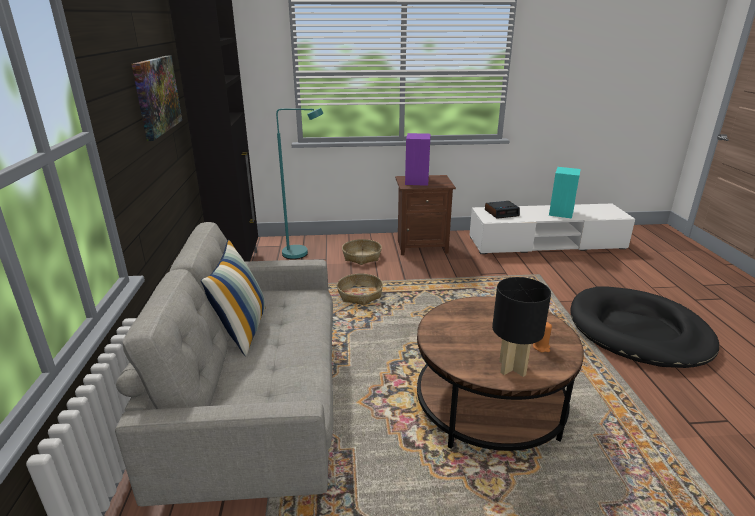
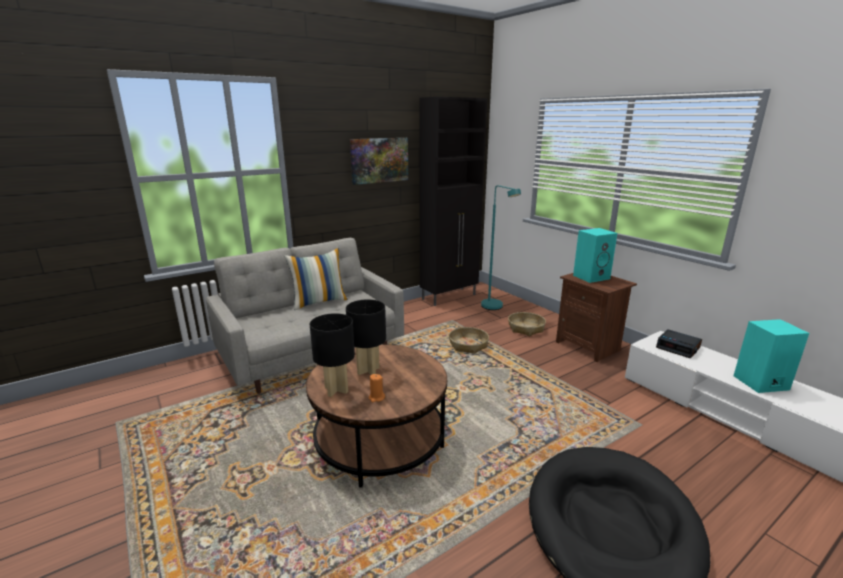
camera: 60 degrees right, 5 degrees down
purple speaker [405,133,431,186] -> turquoise speaker [573,228,617,283]
none -> black table lamp [346,299,386,375]

